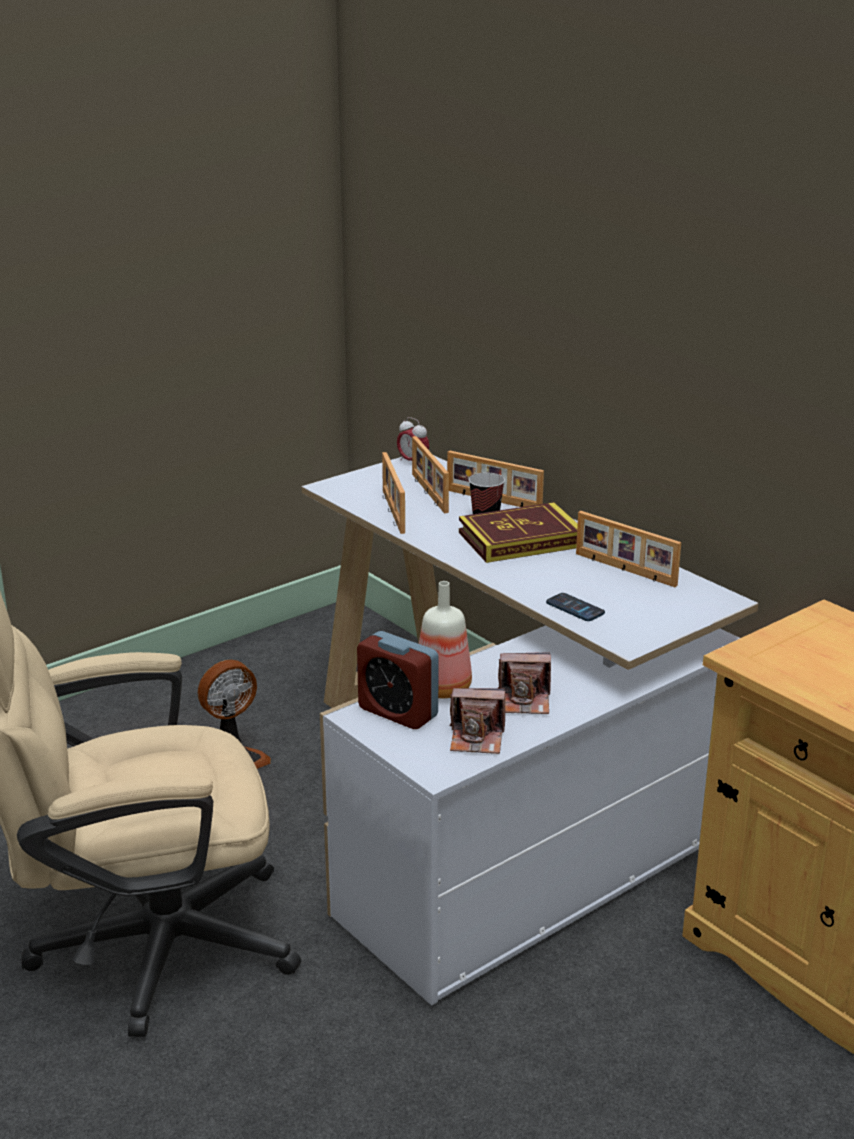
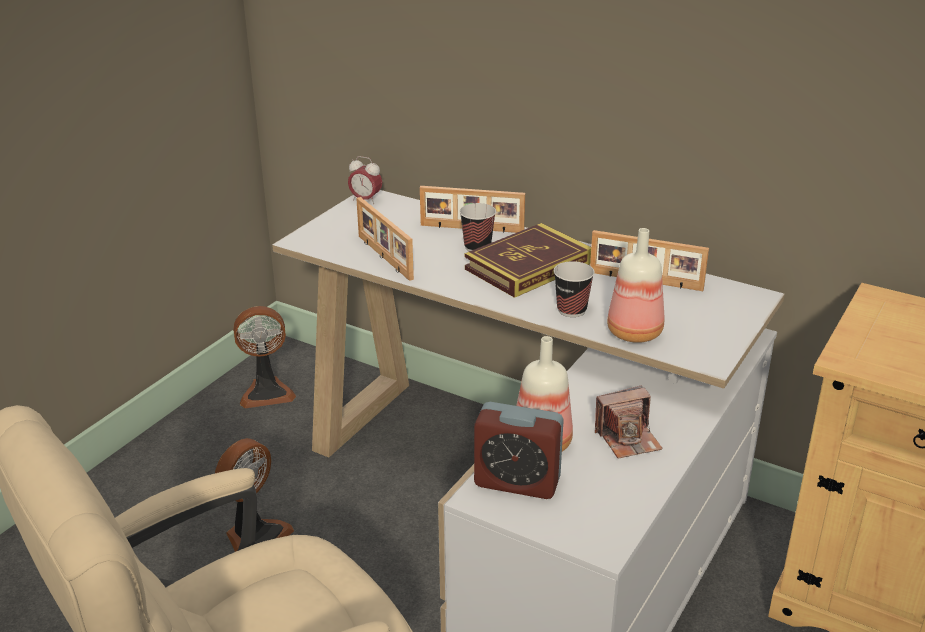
camera: 20 degrees left, 5 degrees up
picture frame [412,436,449,513] -> none
camera [450,688,505,754] -> none
phone [546,593,605,621] -> bottle [607,228,664,343]
none -> fan [233,306,296,408]
none -> cup [554,261,595,317]

